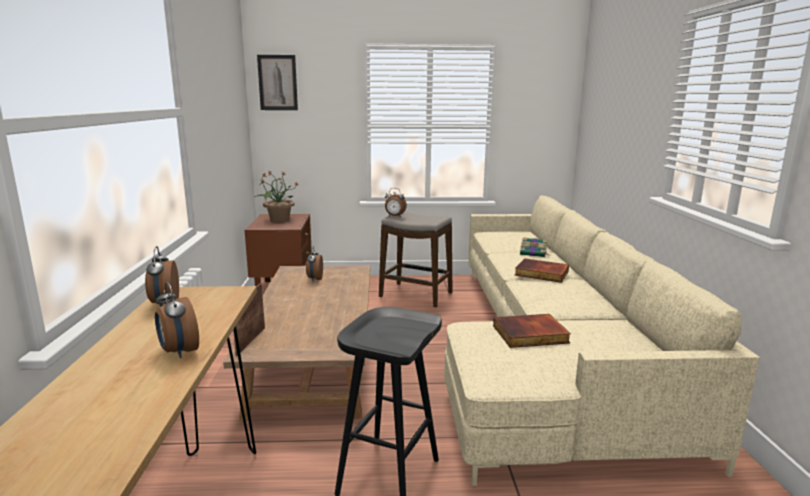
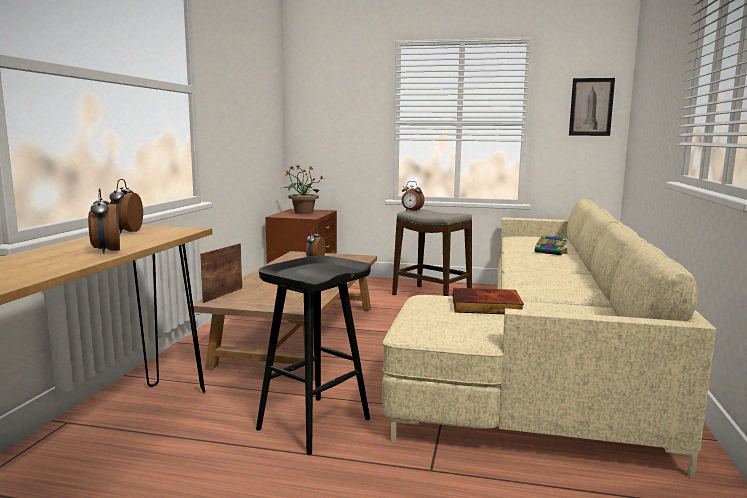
camera: 15 degrees right, 5 degrees down
picture [257,55,298,110] -> picture moved to [569,78,615,136]
book [515,258,569,283] -> none

